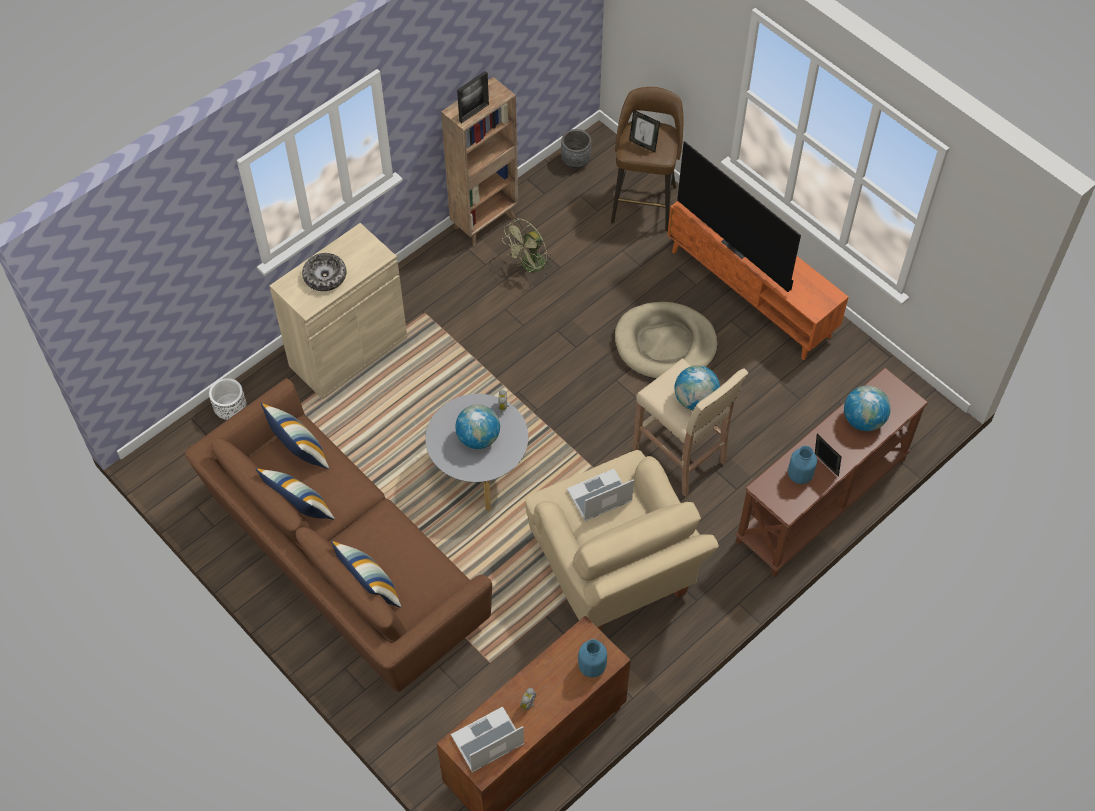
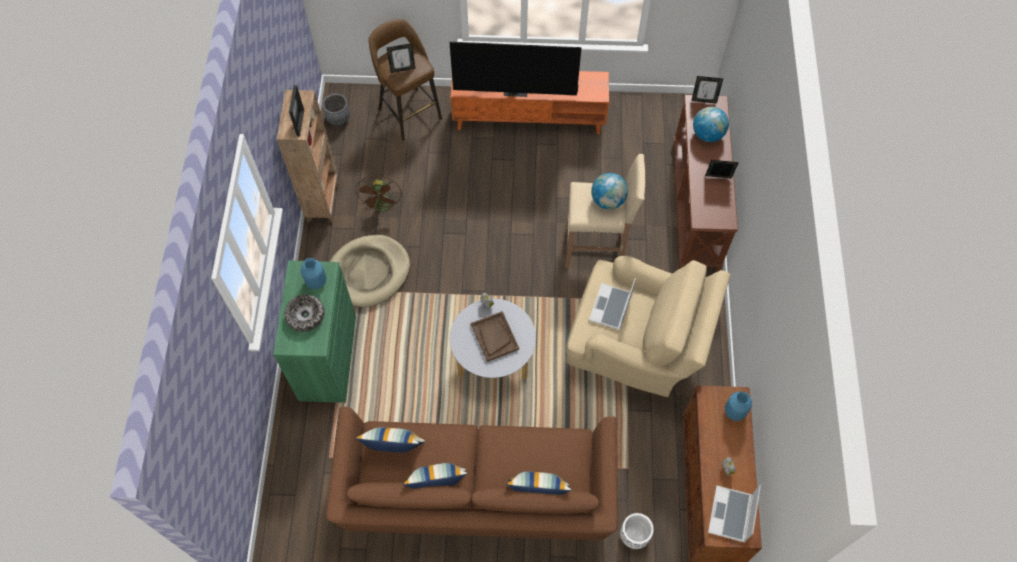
camera: 45 degrees left, 5 degrees up
white planter [209,378,246,420] -> white planter moved to [620,513,654,549]
beige cabinet [269,223,407,399] -> green cabinet [273,260,356,403]
globe [455,404,500,449] -> brown tray [471,311,519,362]
green fan [502,218,552,275] -> brown fan [355,176,402,213]
beige dog bed [615,302,718,379] -> beige dog bed moved to [330,235,410,307]
blue vase [788,446,817,484] -> blue vase moved to [301,258,326,289]
none -> picture frame [691,76,723,104]

